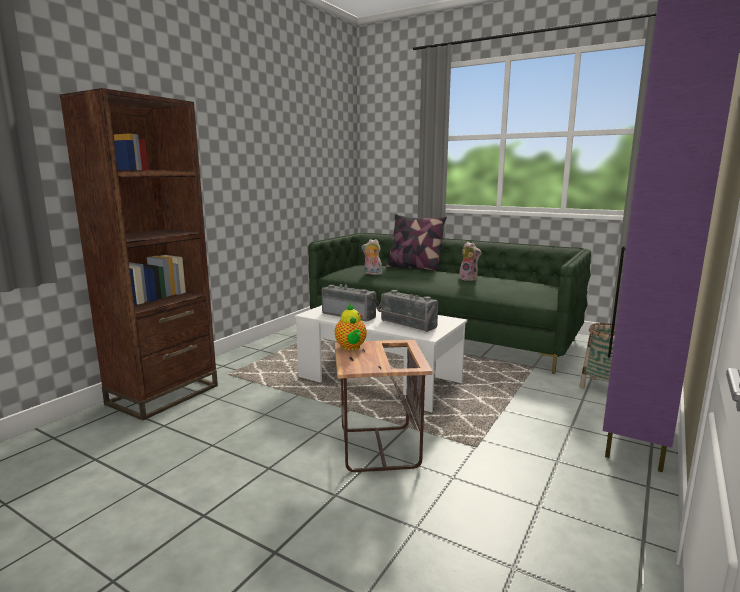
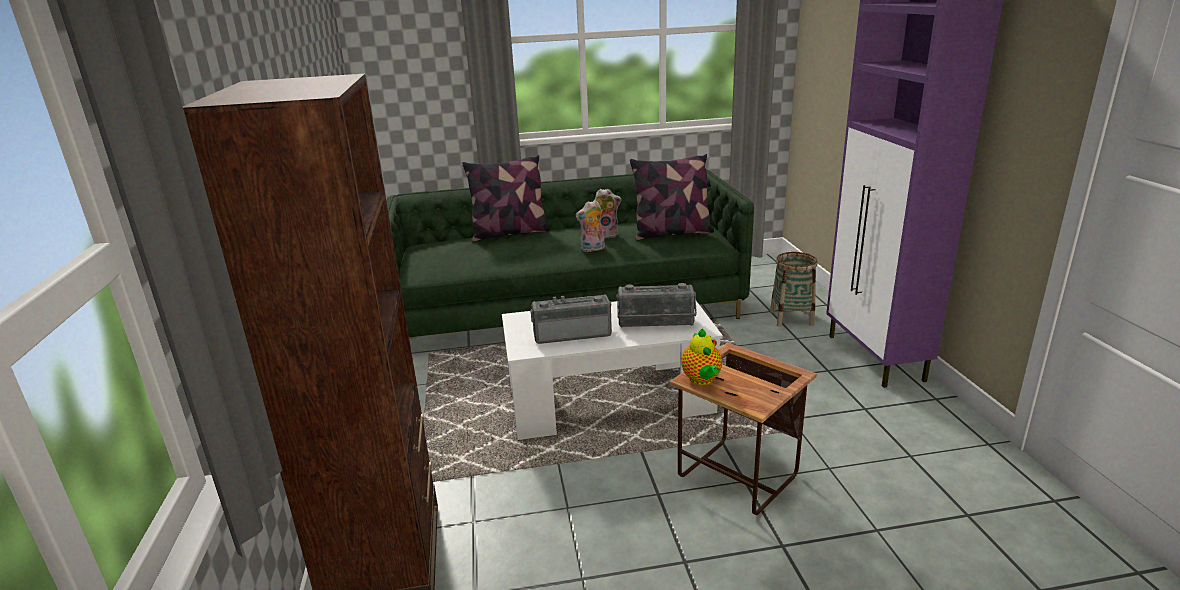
camera: 40 degrees left, 10 degrees up
teapot [335,303,367,350] -> teapot turned 45 degrees clockwise [681,328,722,385]
plush toy [362,239,382,275] -> plush toy moved to [575,200,605,252]
none -> pillow [630,154,714,240]

